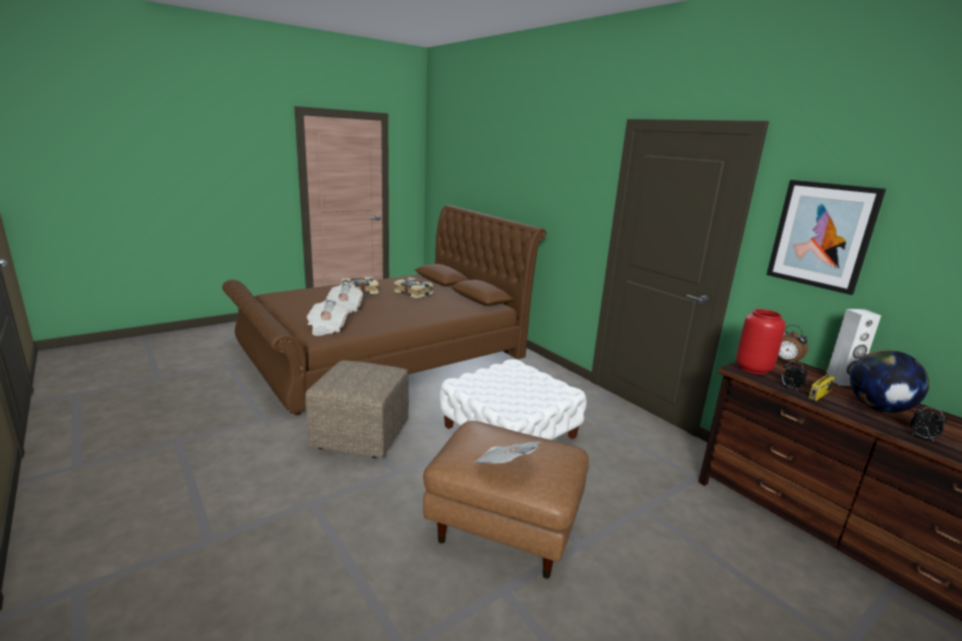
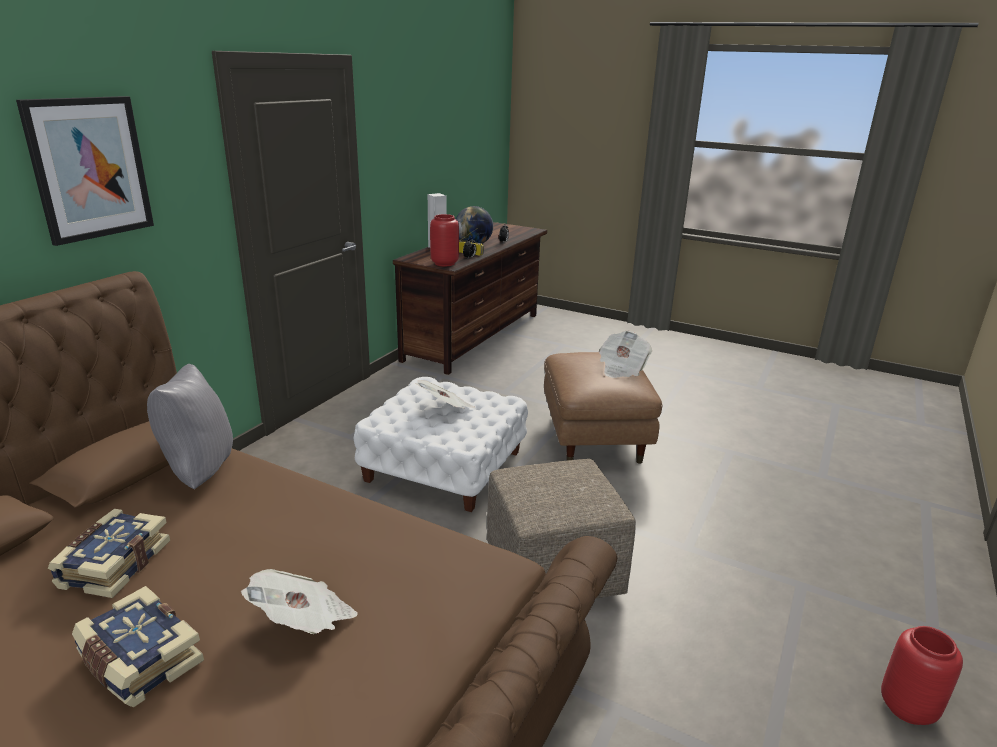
camera: 115 degrees left, 5 degrees up
newspaper [307,300,348,336] -> newspaper moved to [415,380,475,409]
picture [766,180,886,295] -> picture moved to [16,96,154,246]
alarm clock [777,325,808,365] -> none
none -> grey pillow [147,364,233,489]
none -> red vase [881,626,963,725]

